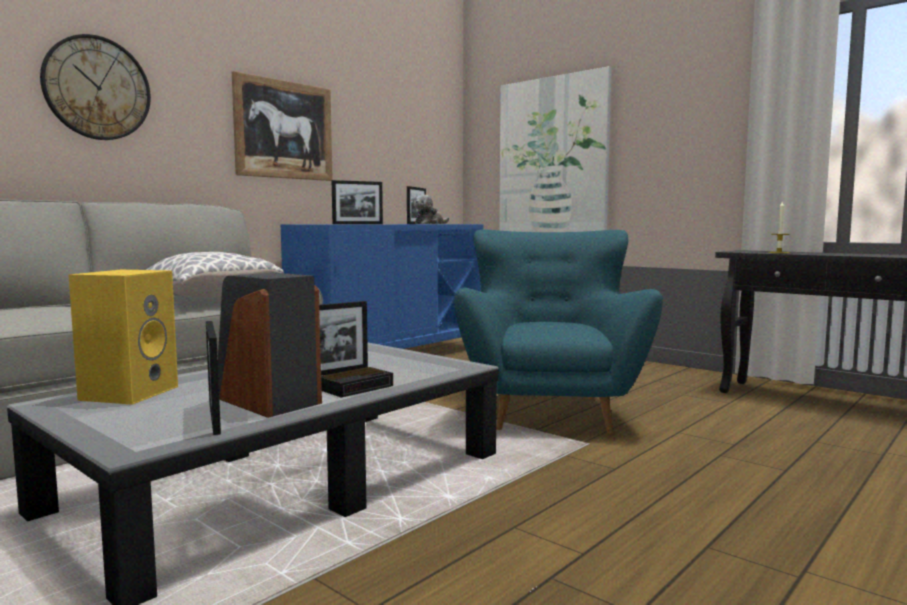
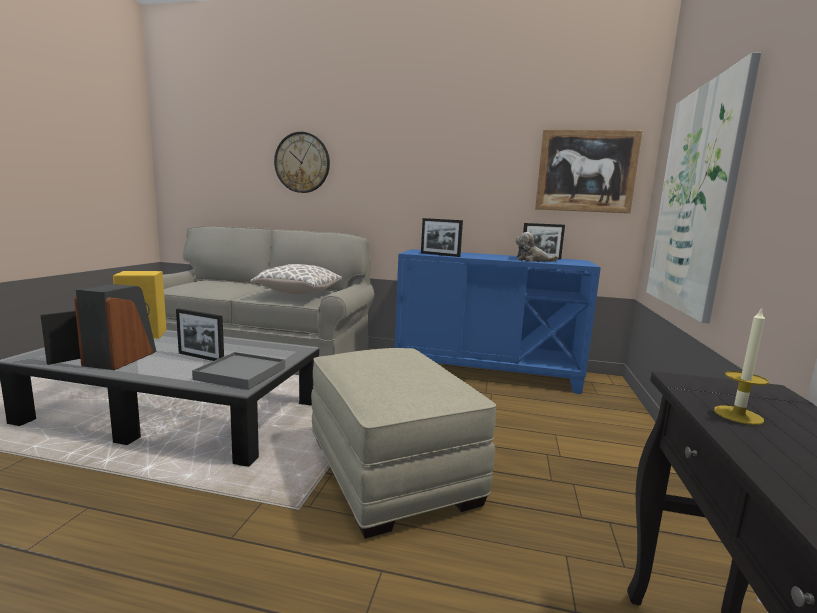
camera: 60 degrees right, 5 degrees up
picture [232,71,333,181] -> picture moved to [535,129,643,213]
alarm clock [321,367,393,397] -> none
turquoise armchair [454,230,663,435] -> beige ottoman [311,348,496,539]
none -> grey tray [192,352,285,390]

